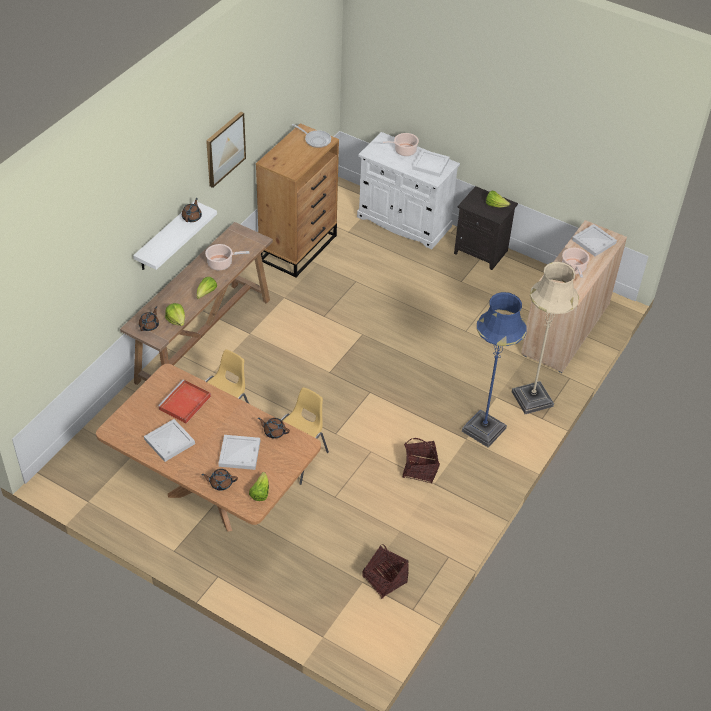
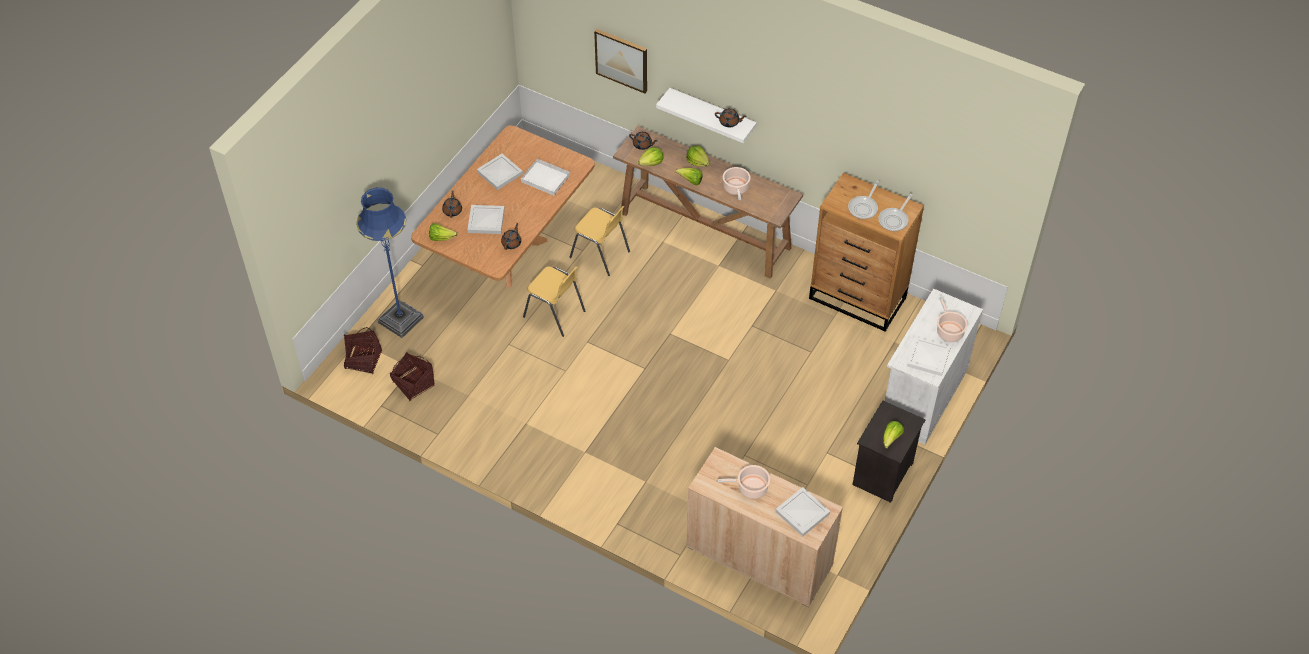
camera: 90 degrees right, 5 degrees up
red tray [158,380,211,423] -> white tray [521,158,570,196]
picture [206,112,246,188] -> picture moved to [594,29,647,94]
basket [403,438,440,484] -> basket moved to [344,327,382,374]
blue floor lamp [462,292,527,447] -> blue floor lamp moved to [356,188,424,338]
beige floor lamp [512,261,579,414] -> none
none -> lettuce [686,146,710,166]
none -> frying pan [848,181,879,219]

